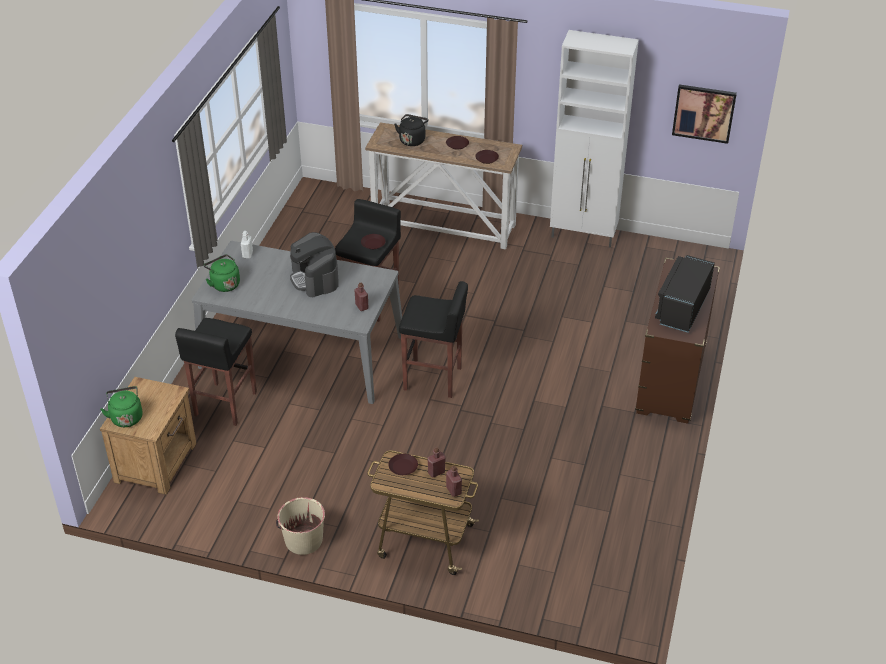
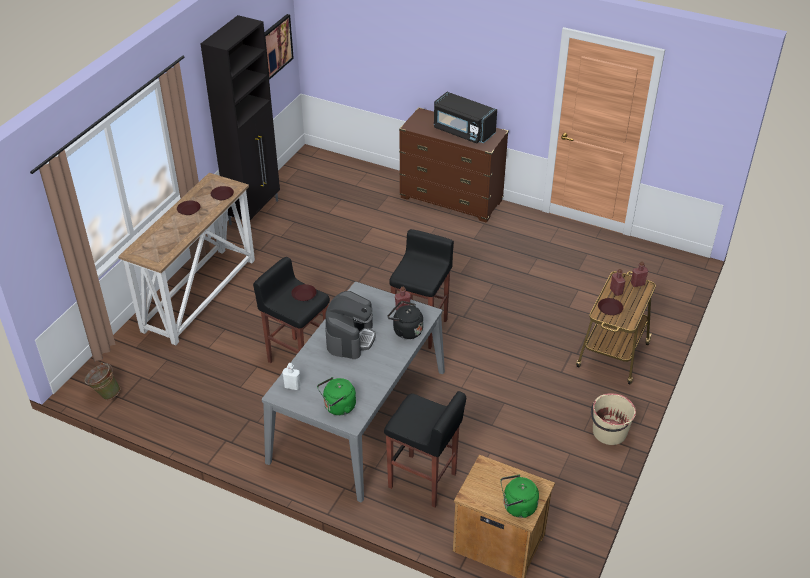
camera: 80 degrees left, 0 degrees up
coffee machine [290,232,339,297] -> coffee machine turned 60 degrees counterclockwise [325,291,376,359]
black kettle [394,114,429,146] -> black kettle moved to [387,301,423,339]
white cabinet [550,30,639,248] -> black cabinet [201,15,280,225]
none -> green bucket [85,362,121,400]

